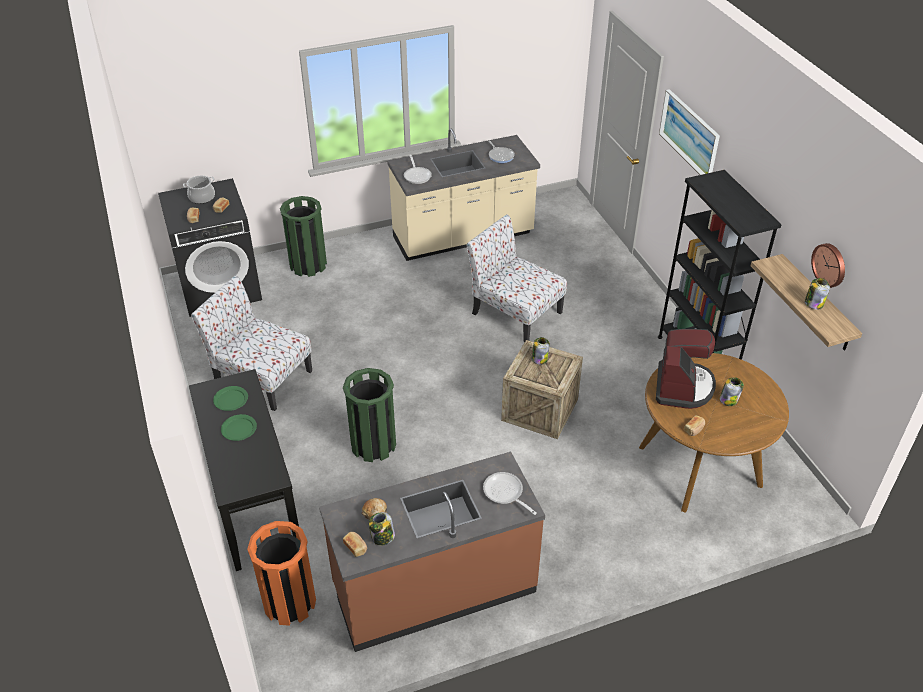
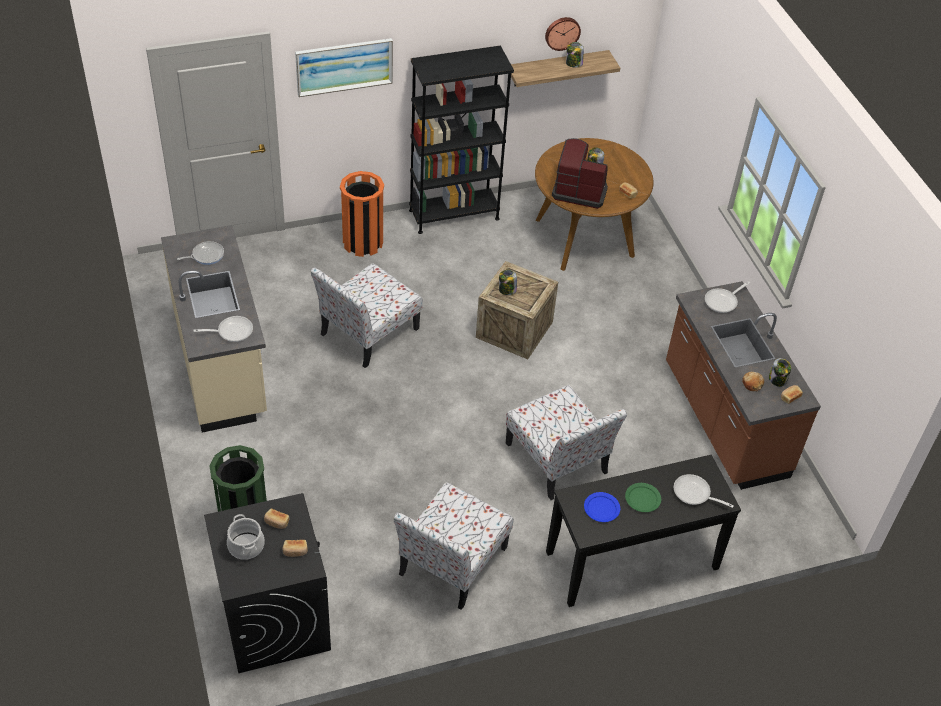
camera: 90 degrees left, 5 degrees up
green plate [213,386,248,411] -> blue plate [584,492,620,522]
orange trash can [247,521,316,626] -> orange trash can moved to [340,171,384,257]
green trash can [343,368,396,462] -> chair [506,385,627,500]
none -> frying pan [674,474,734,508]

